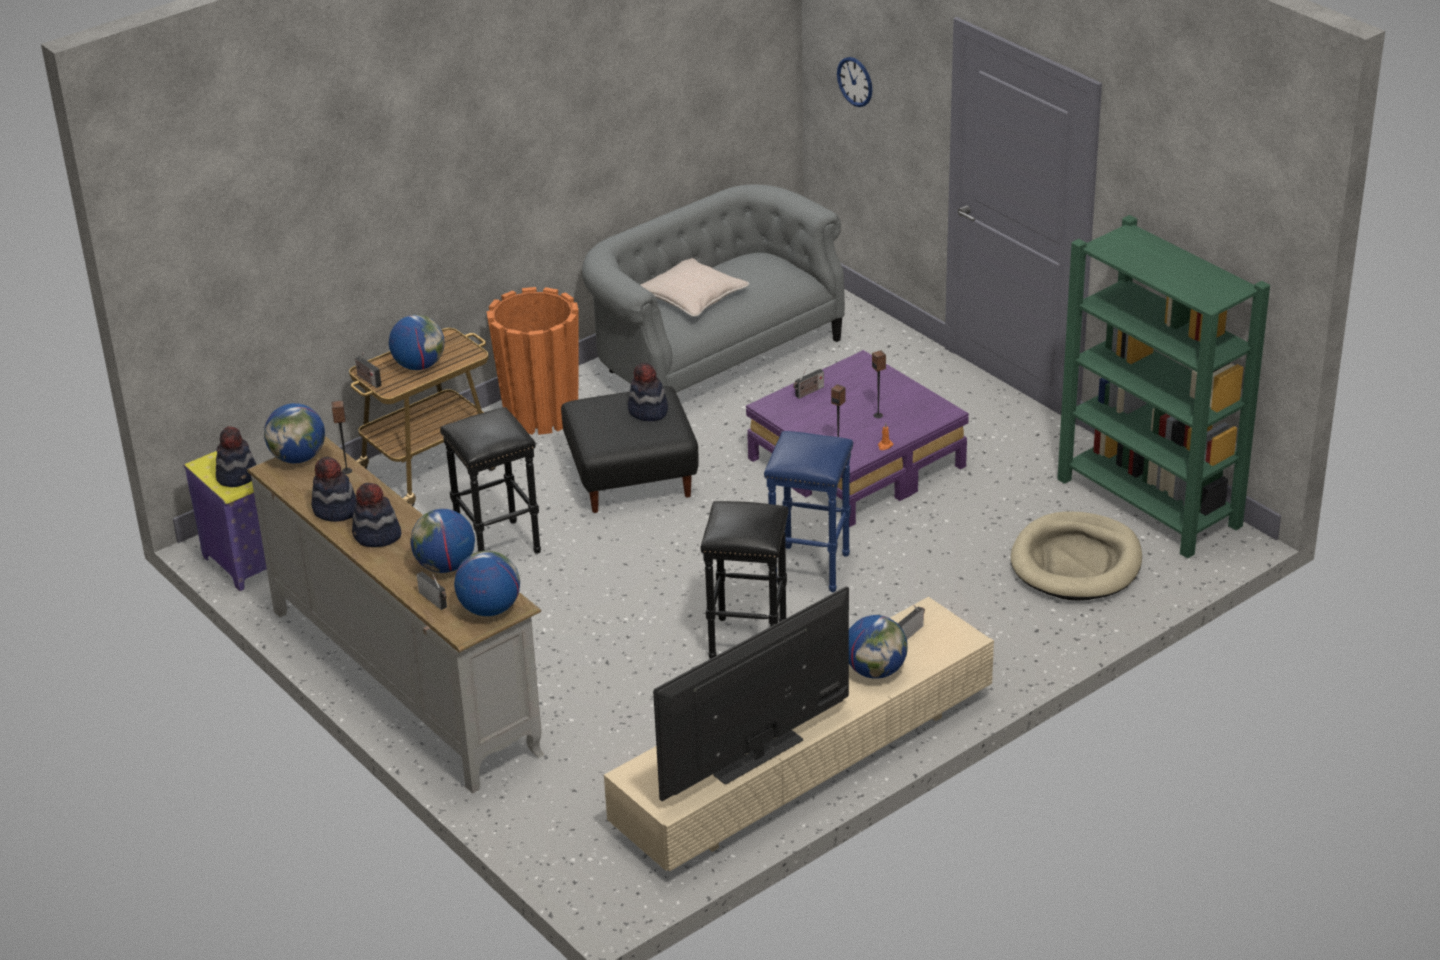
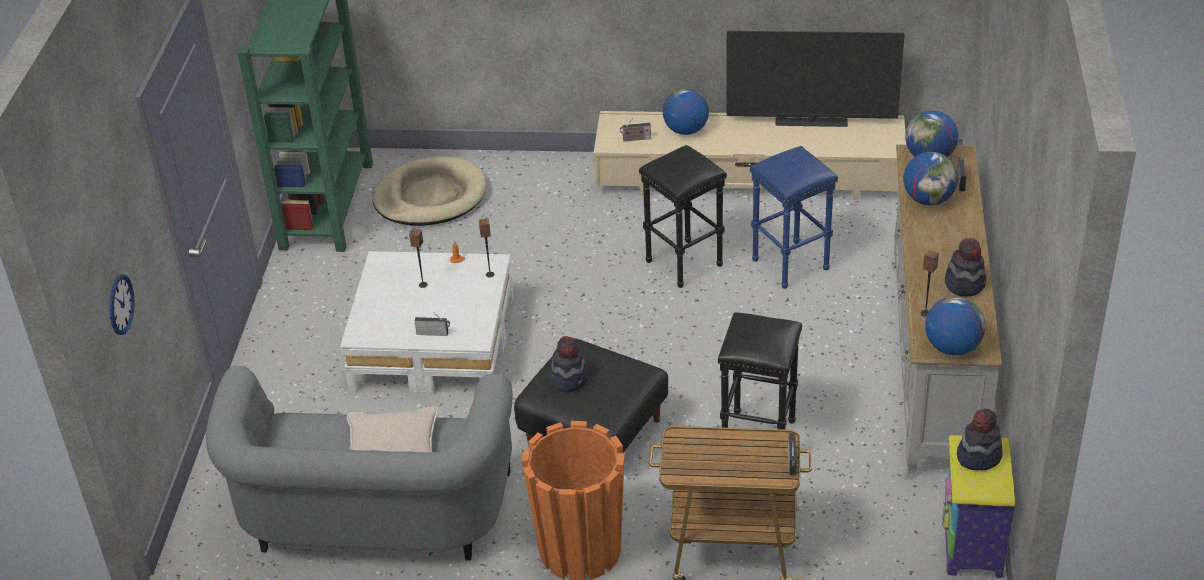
camera: 135 degrees left, 5 degrees up
hat [352,483,401,547] -> none
globe [389,315,444,370] -> none
purple coffee table [746,350,969,527] -> white coffee table [340,251,514,395]
blue stool [764,431,853,592] -> blue stool moved to [750,146,838,289]

